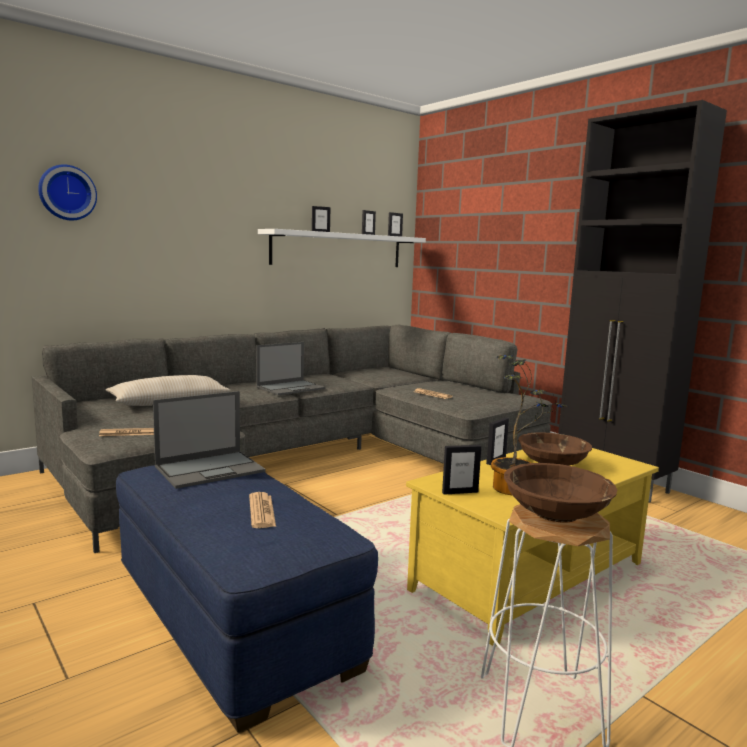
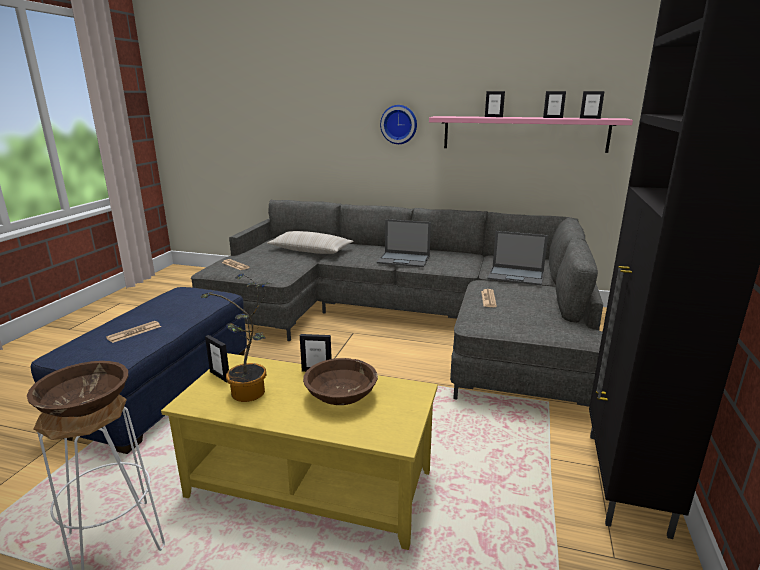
camera: 55 degrees right, 10 degrees up
wall clock [38,165,97,221] -> wall clock moved to [380,105,417,144]
laptop [153,391,266,489] -> laptop moved to [487,231,548,285]
white shelf [258,229,426,267] -> pink shelf [429,116,633,153]

